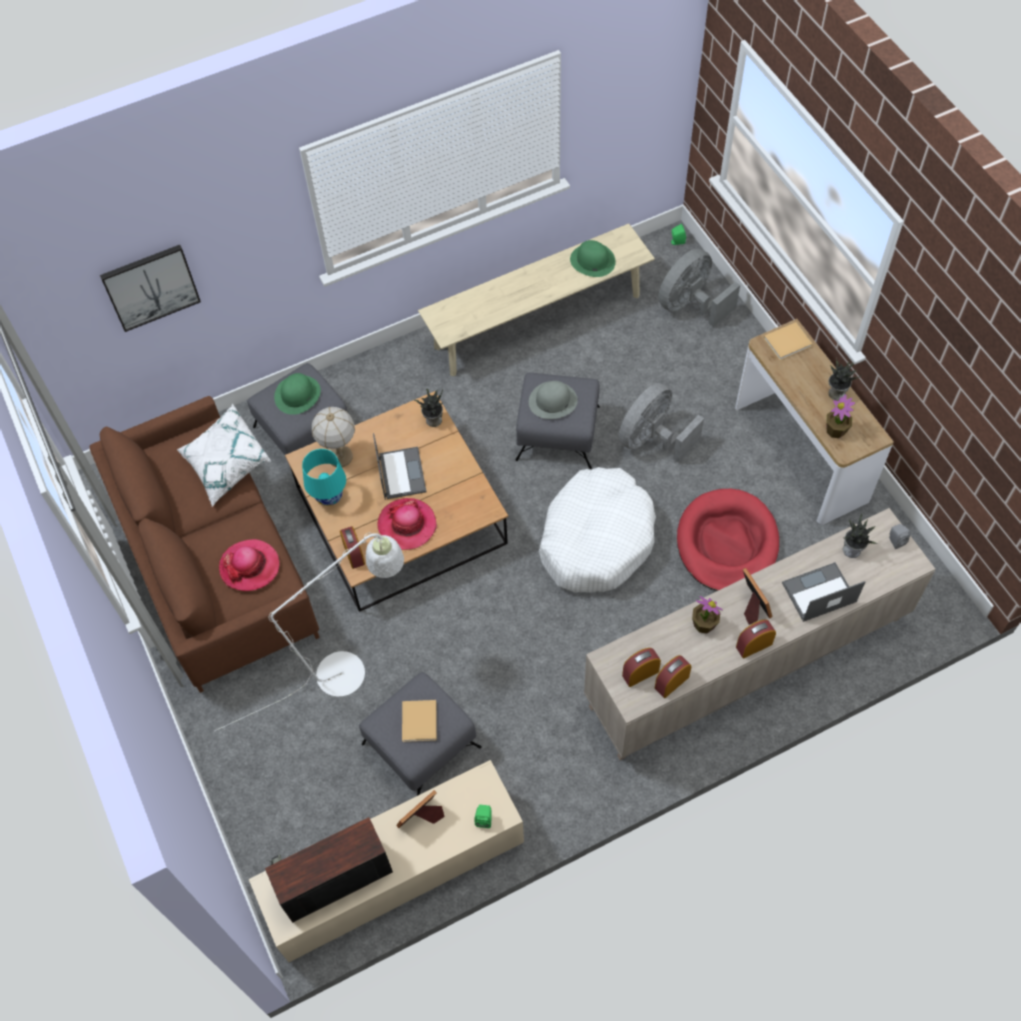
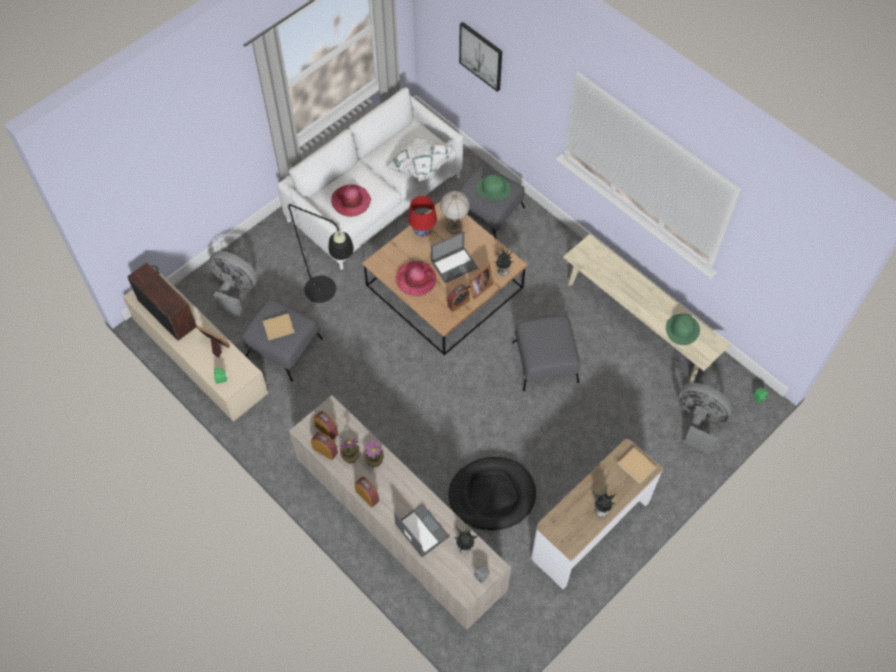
camera: 70 degrees right, 0 degrees up
brown sofa [90,396,320,693] -> white sofa [277,88,463,270]
white floor lamp [215,533,404,731] -> black floor lamp [264,203,354,303]
turquoise table lamp [302,449,346,506] -> red table lamp [408,196,437,237]
alarm clock [340,526,365,569] -> alarm clock moved to [448,284,470,312]
grey hat [529,381,578,419] -> none
white dog bed [539,467,656,592] -> none
grey fan [618,383,704,463] -> grey fan moved to [208,251,258,318]
red dog bed [677,489,779,591] -> black dog bed [448,457,536,531]
picture frame [743,568,773,625] -> picture frame moved to [466,264,494,299]
potted plant [826,394,855,438] -> potted plant moved to [339,438,360,464]

